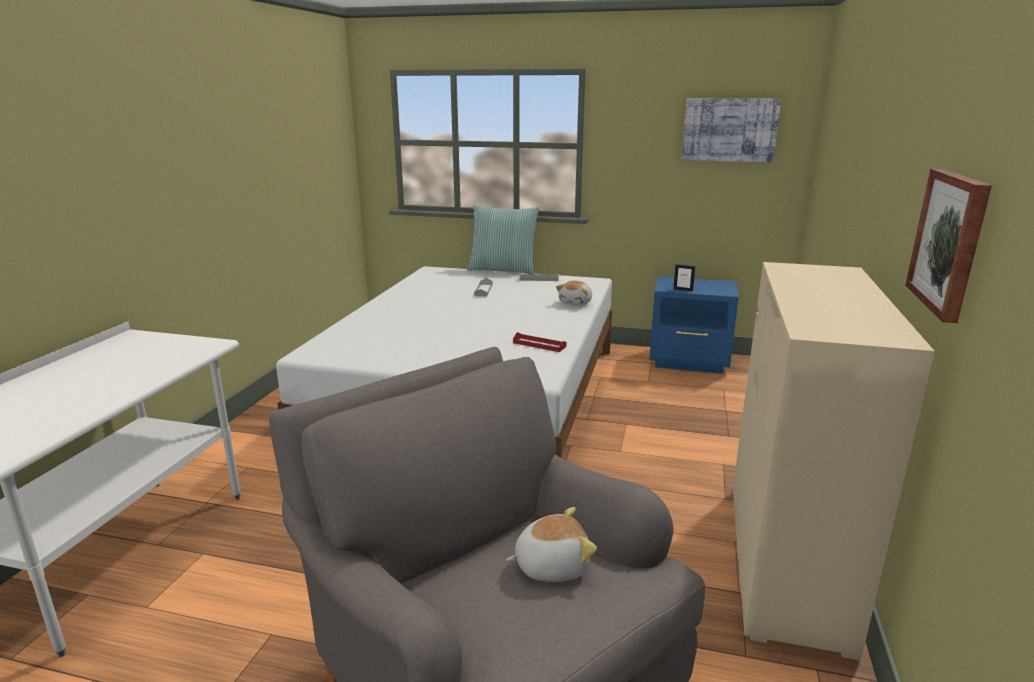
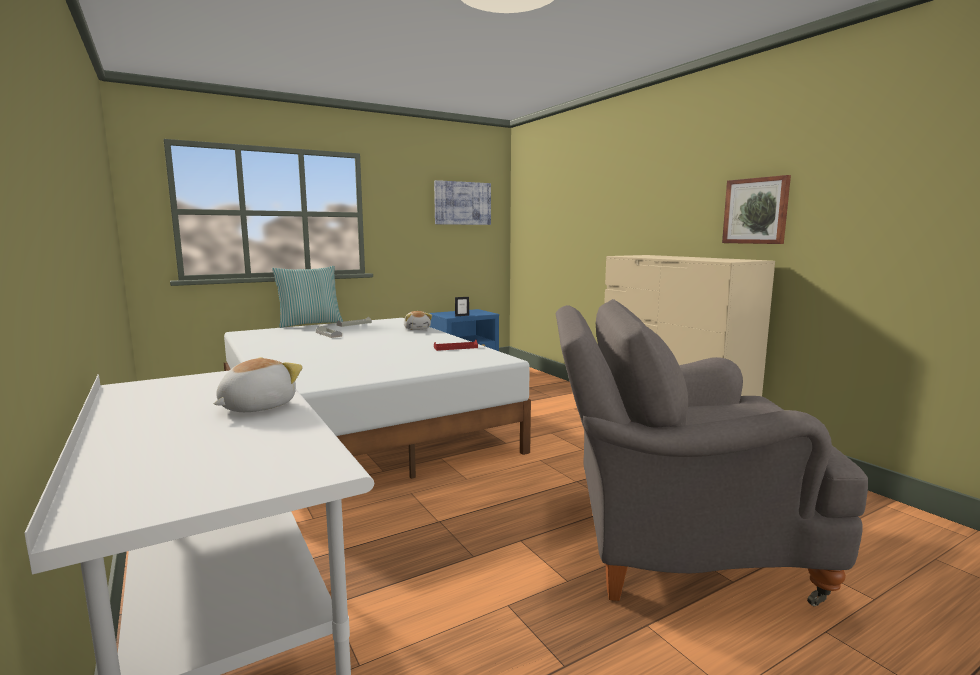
camera: 45 degrees left, 10 degrees down
plush toy [506,507,597,582] -> plush toy moved to [214,357,303,412]

